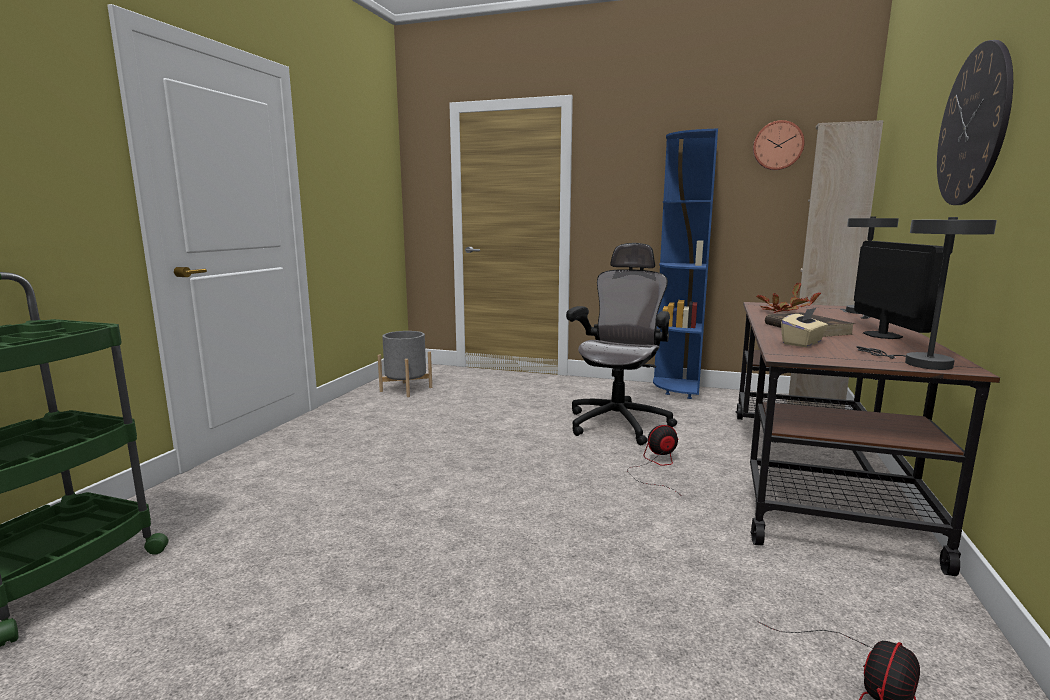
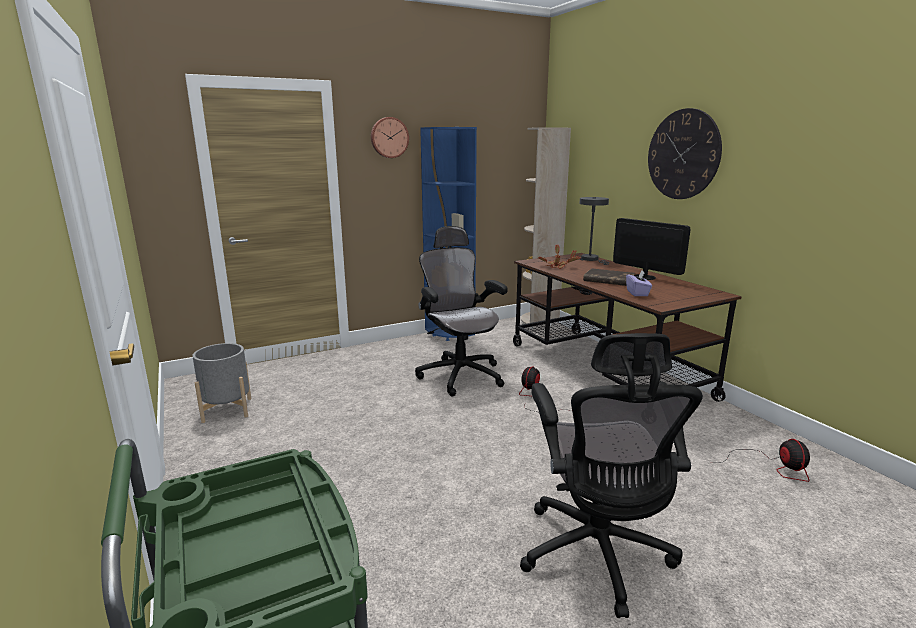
camera: 45 degrees left, 5 degrees up
wall clock [753,120,804,170] -> wall clock moved to [371,117,409,158]
beige tissue box [781,307,828,347] -> purple tissue box [626,270,652,296]
grey table lamp [857,217,997,370] -> none
none -> office chair [520,333,703,618]

